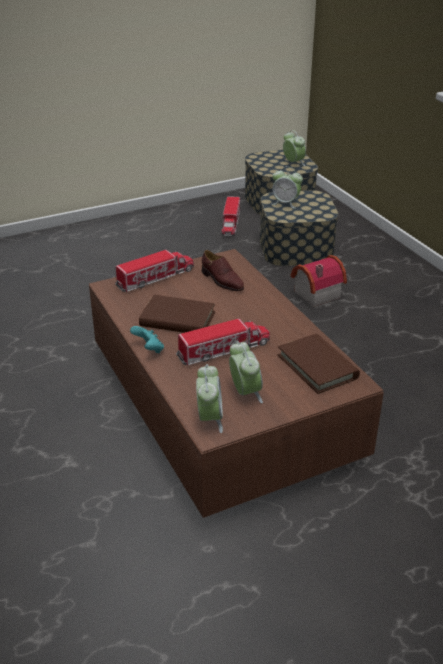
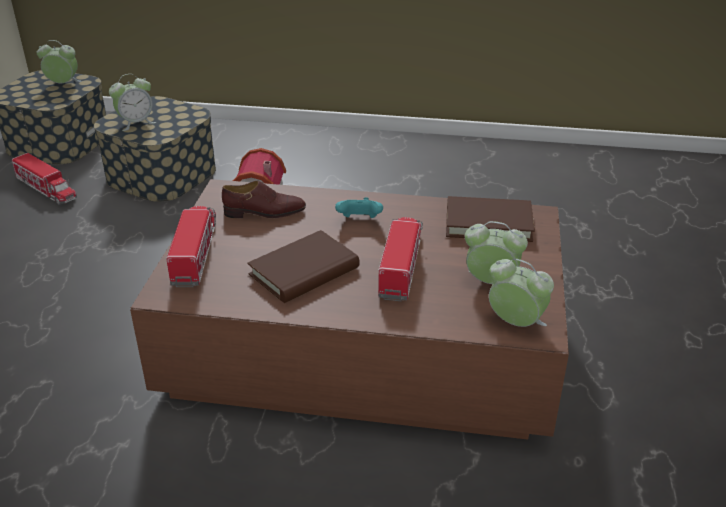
camera: 55 degrees left, 0 degrees up
turquoise game controller [130,326,164,353] -> turquoise game controller moved to [335,197,383,218]

